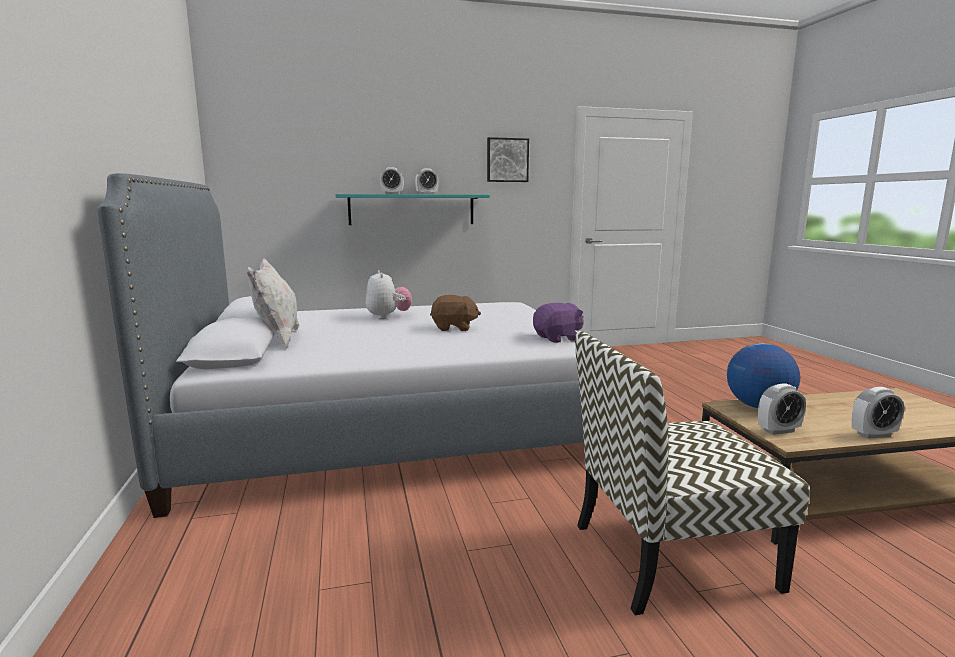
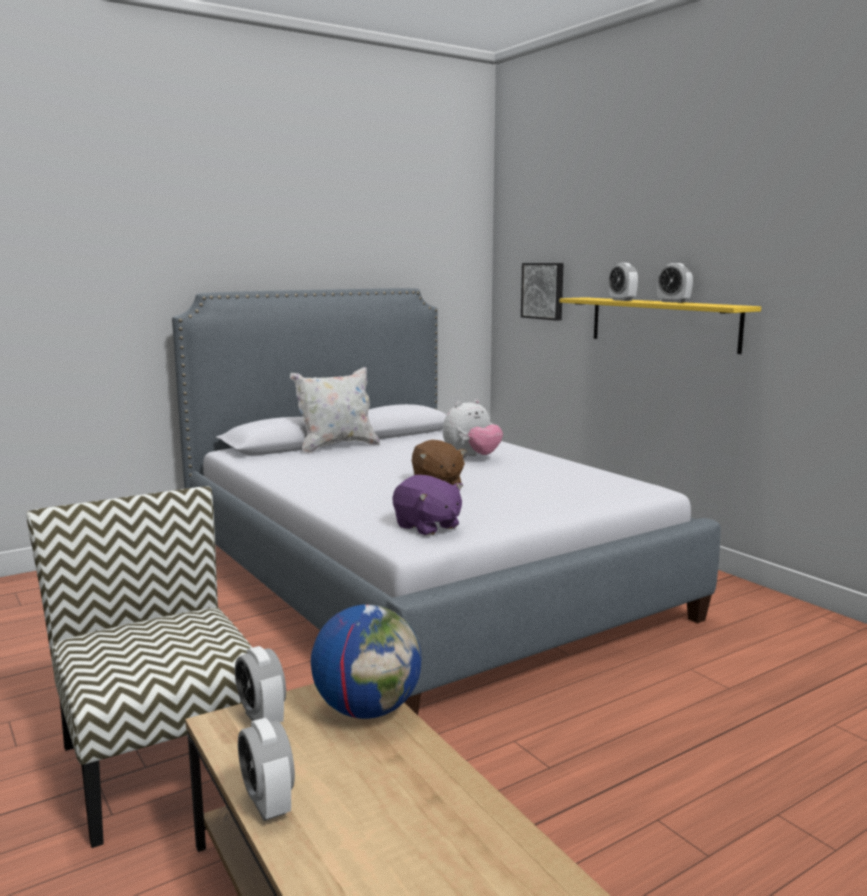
camera: 70 degrees right, 0 degrees up
turquoise shelf [335,194,490,225] -> yellow shelf [560,297,761,354]
picture [487,137,529,182] -> picture moved to [521,263,564,321]

